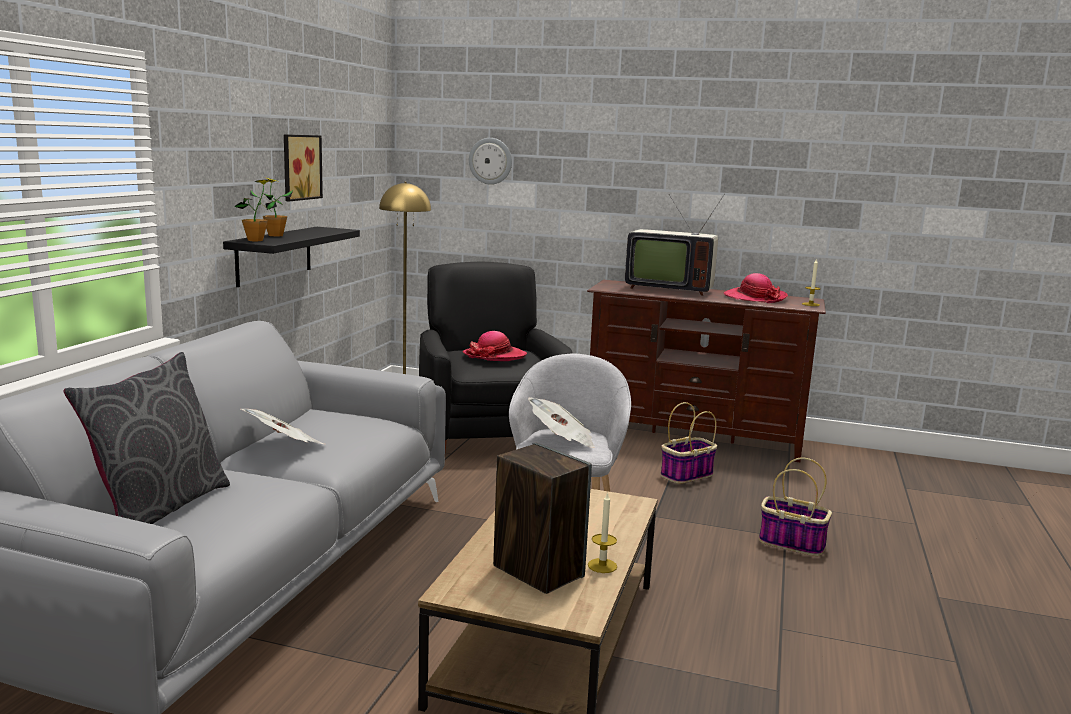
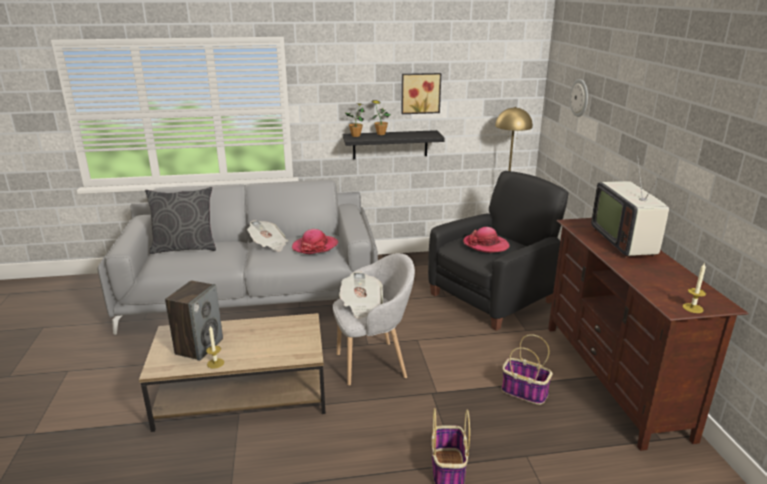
camera: 65 degrees right, 10 degrees up
hat [723,273,788,303] -> hat moved to [292,229,338,254]

